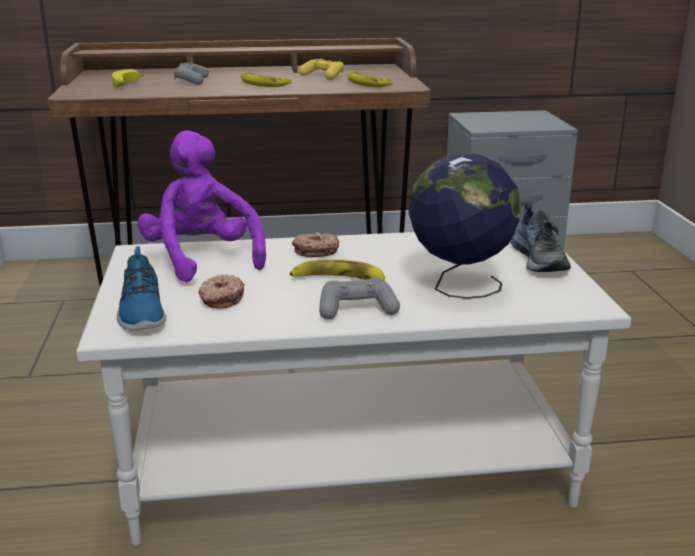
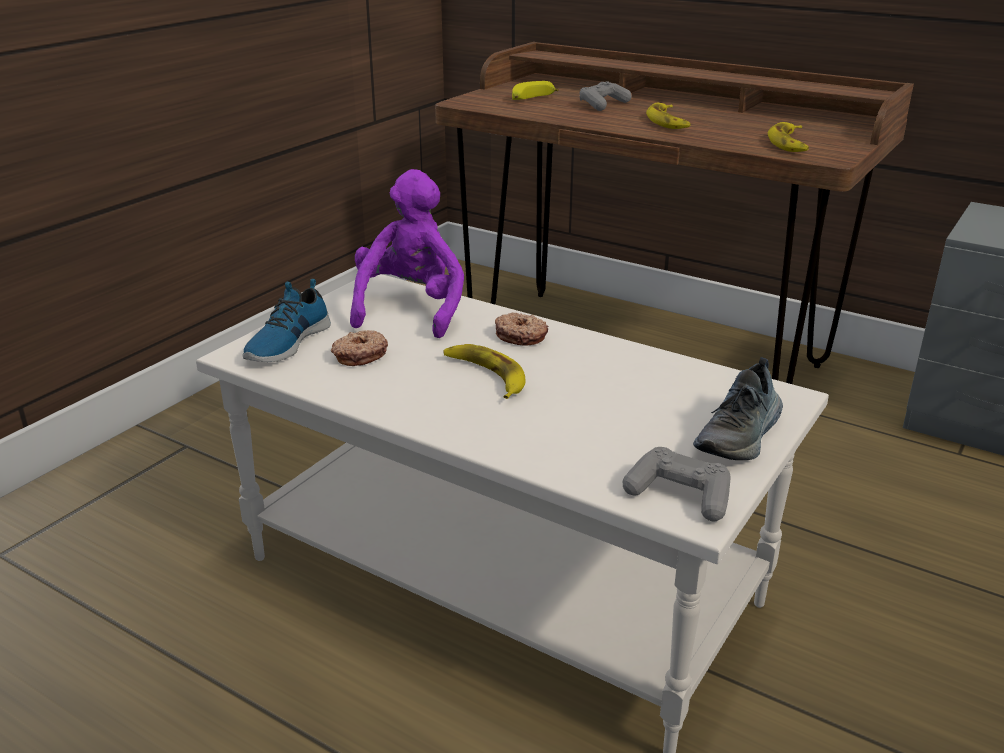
camera: 40 degrees right, 5 degrees up
yellow game controller [298,59,344,80] -> none
grey game controller [319,277,400,319] -> grey game controller moved to [623,447,731,521]
globe [409,153,521,299] -> none

